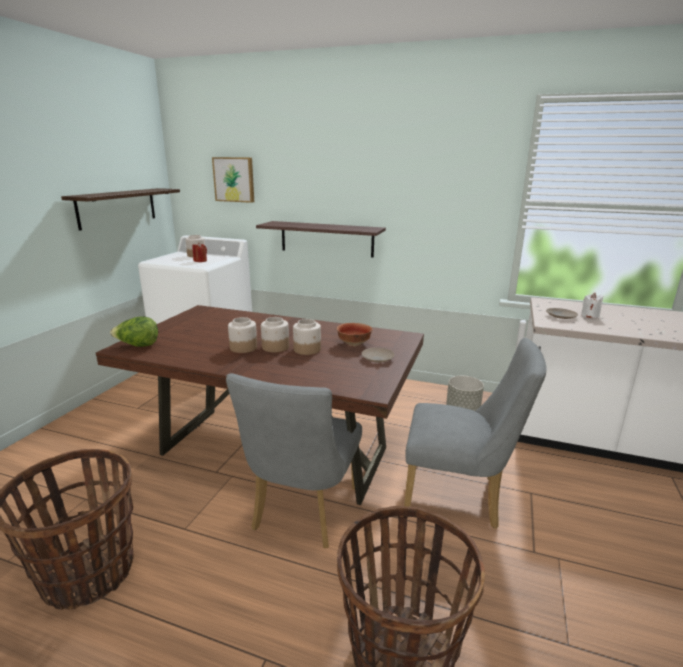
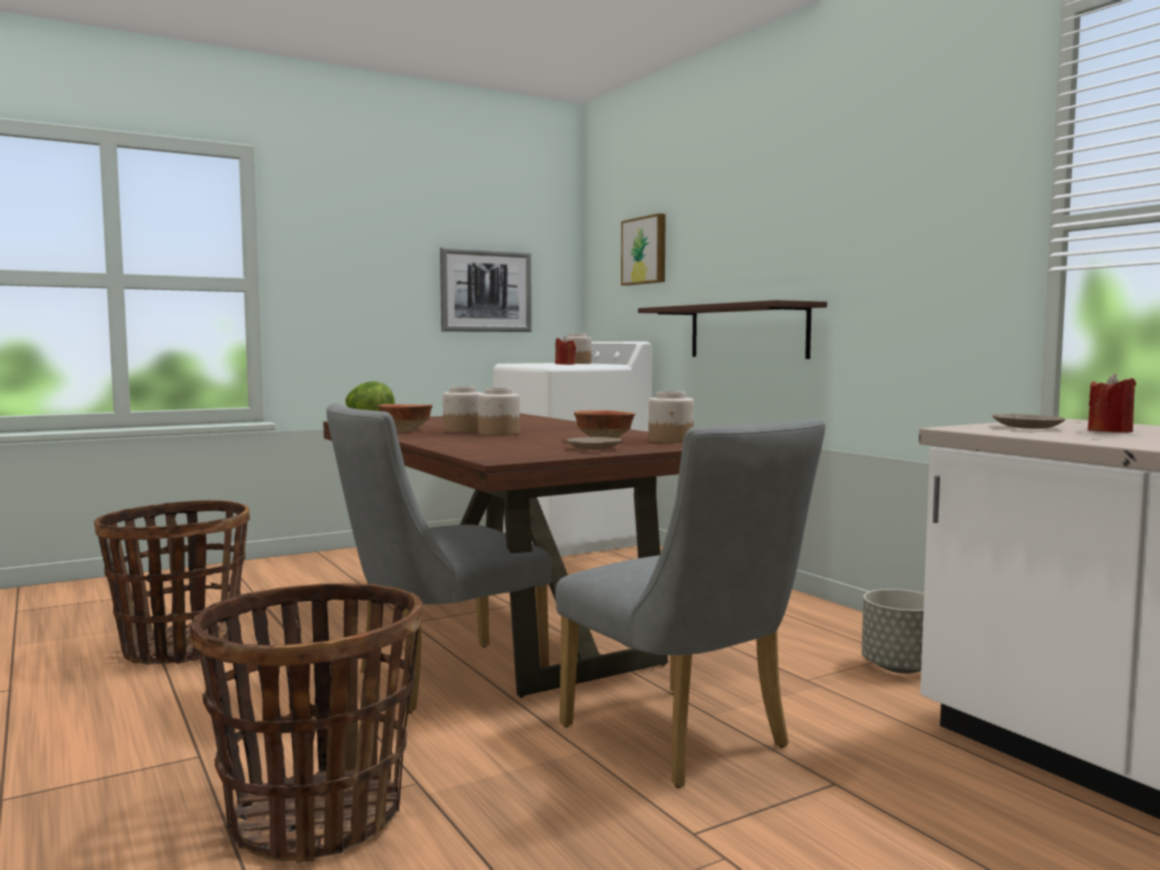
camera: 40 degrees right, 15 degrees down
shelf [61,188,180,231] -> picture [440,247,532,332]
jar [293,319,321,355] -> jar moved to [649,391,694,443]
white candle [581,293,603,318] -> red candle [1088,373,1136,433]
none -> bowl [378,404,433,432]

